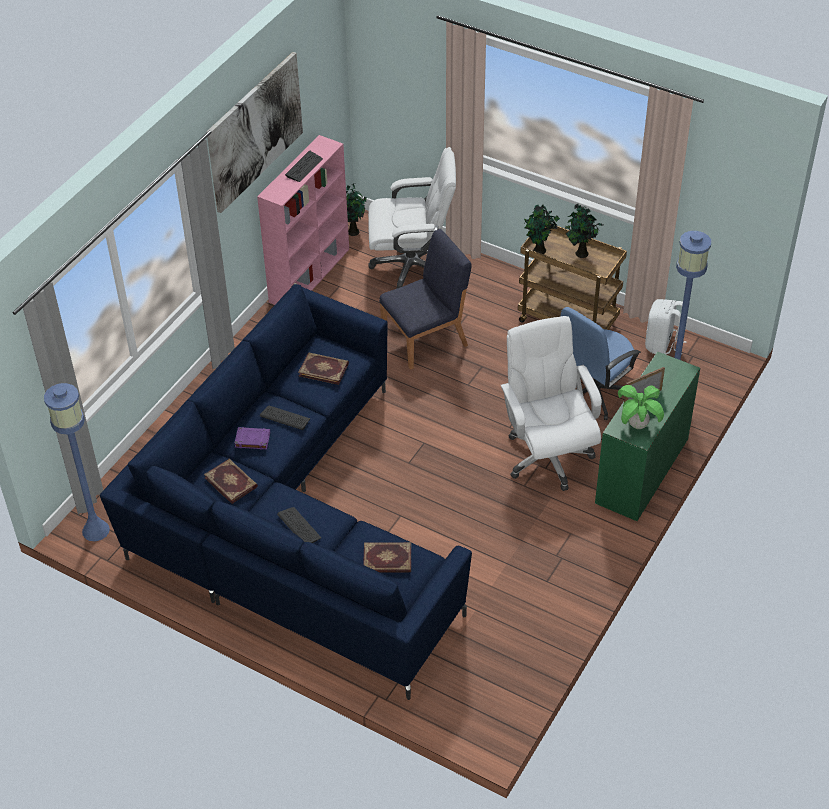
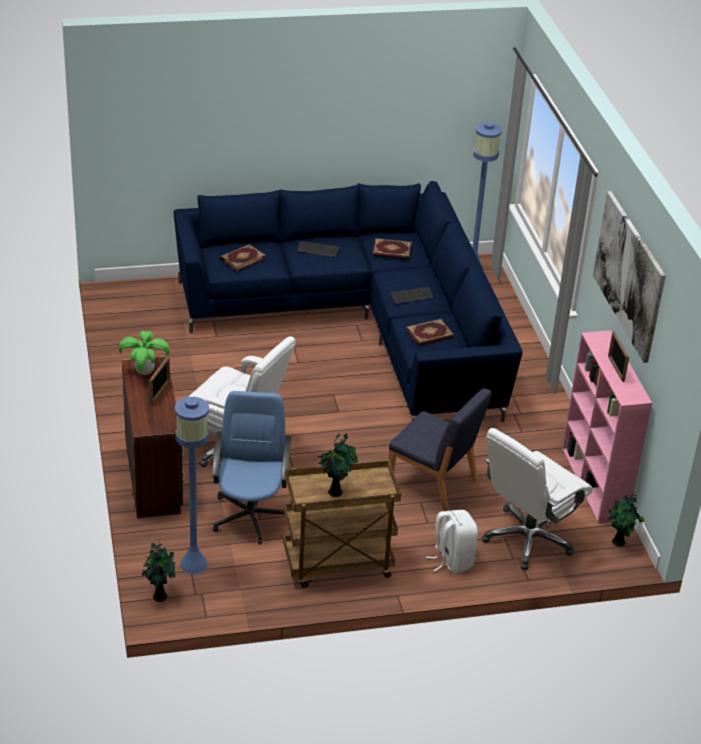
camera: 135 degrees right, 10 degrees down
purple book [234,427,270,449] -> none
keyboard [285,151,323,182] -> picture frame [608,331,629,382]
blue chair [379,229,472,370] -> blue chair turned 75 degrees counterclockwise [388,388,491,511]
potted plant [524,205,560,254] -> potted plant moved to [141,539,175,602]
green desk [595,351,700,521] -> brown desk [122,356,185,518]
white backpack [645,299,686,355] -> white backpack moved to [426,510,478,573]

